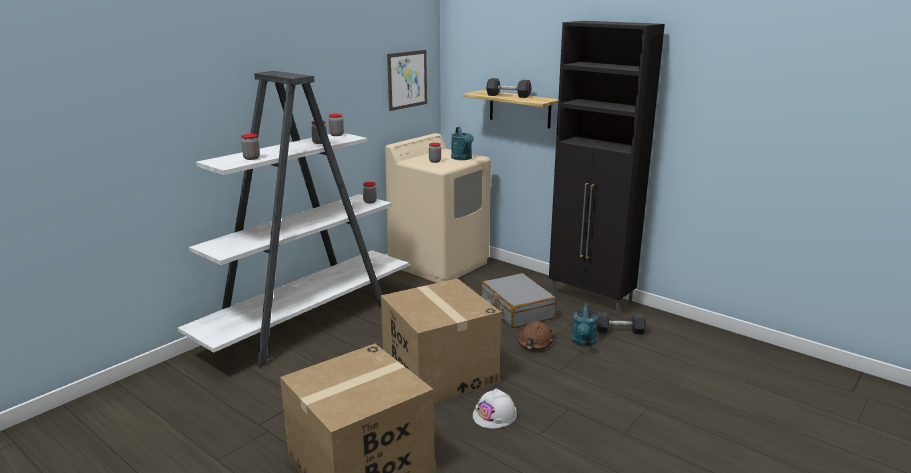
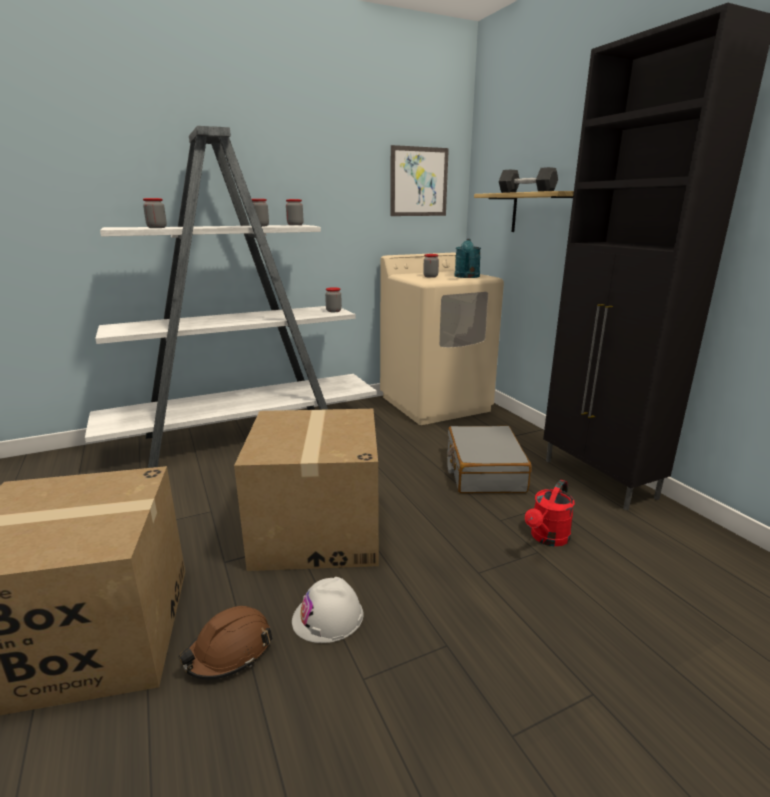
camera: 25 degrees right, 0 degrees up
brown hard hat [518,321,553,350] -> brown hard hat moved to [178,606,273,680]
turquoise watering can [571,303,598,347] -> red watering can [525,480,575,546]
grey dumbbell [597,312,646,334] -> none

